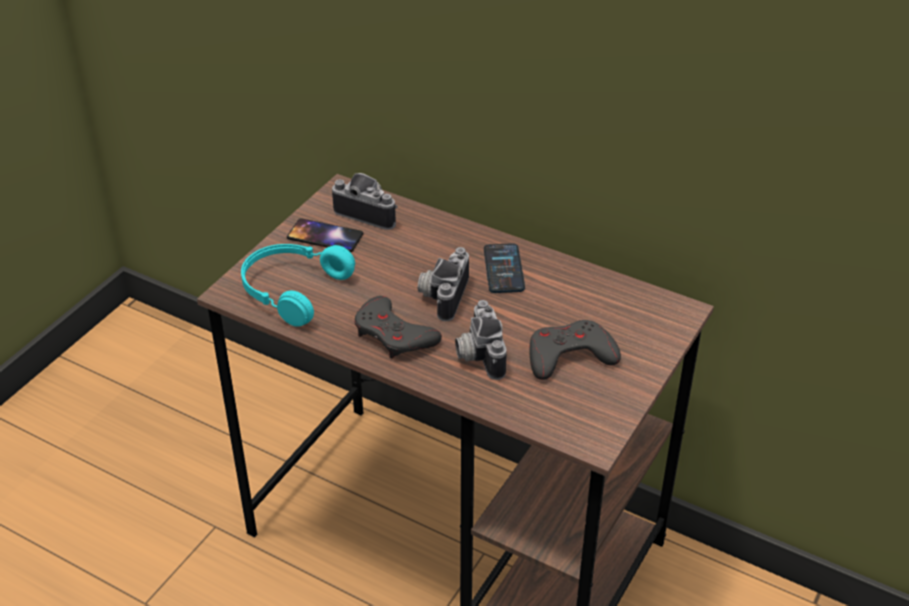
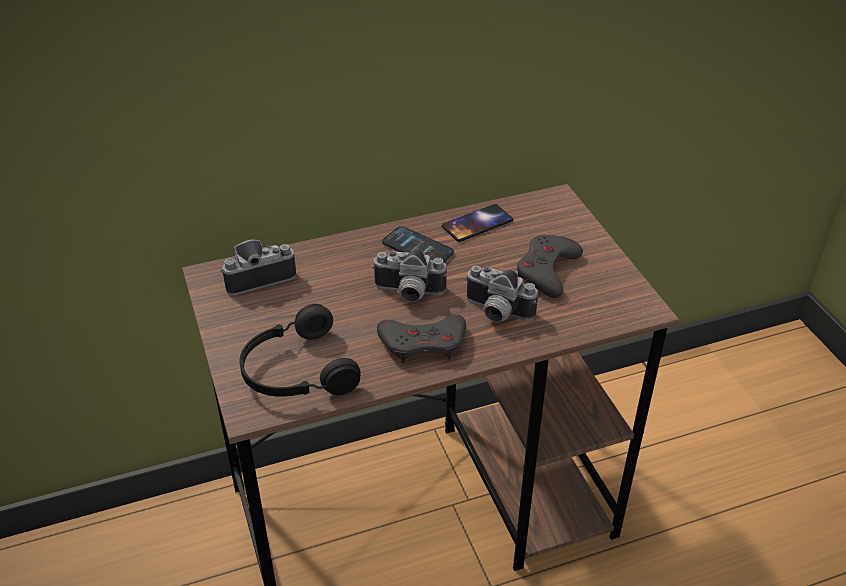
camera: 50 degrees left, 0 degrees up
turquoise headphones [241,244,355,327] -> black headphones [239,304,361,397]
phone [287,218,364,252] -> phone moved to [442,204,513,242]
camera [418,247,469,321] -> camera turned 45 degrees counterclockwise [372,249,447,302]

